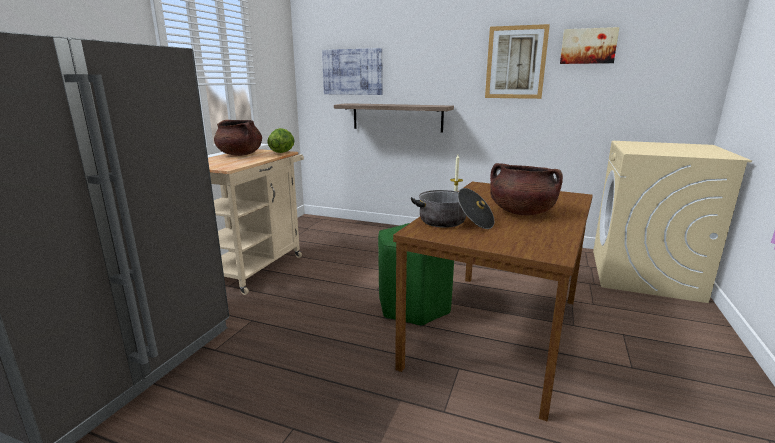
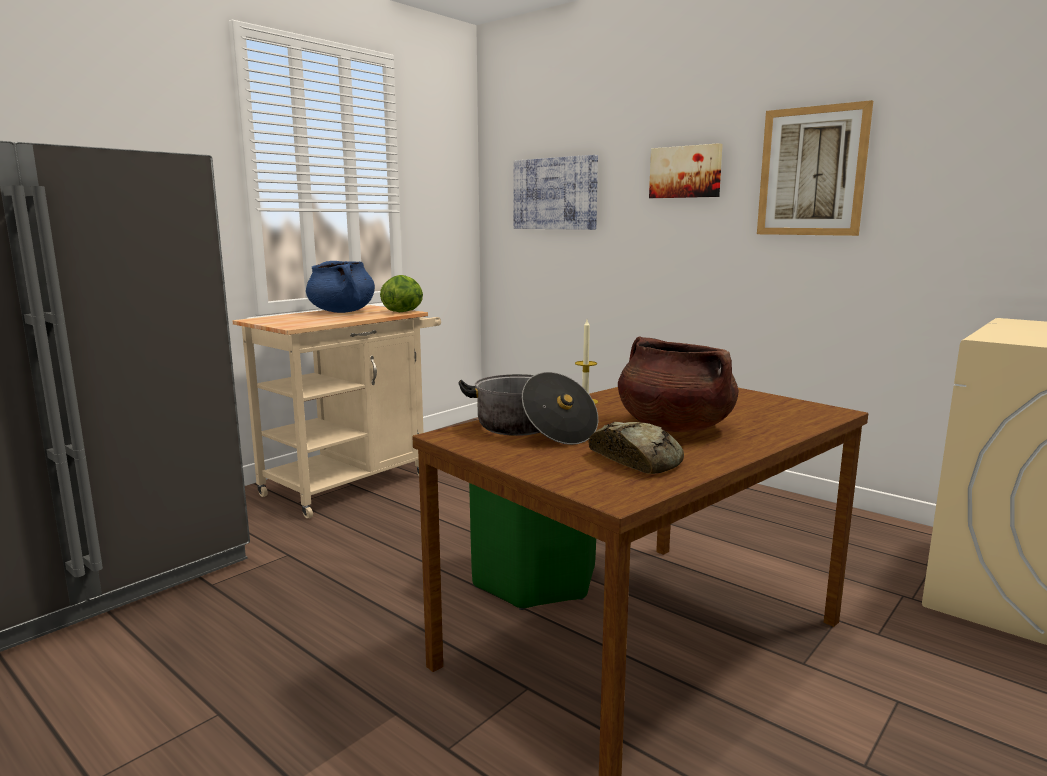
camera: 20 degrees right, 5 degrees down
brown cooking pot [214,120,262,156] -> blue cooking pot [306,261,375,313]
shelf [334,103,454,133] -> none
picture [560,27,619,64] -> picture moved to [649,143,723,198]
none -> bread [589,422,684,474]

